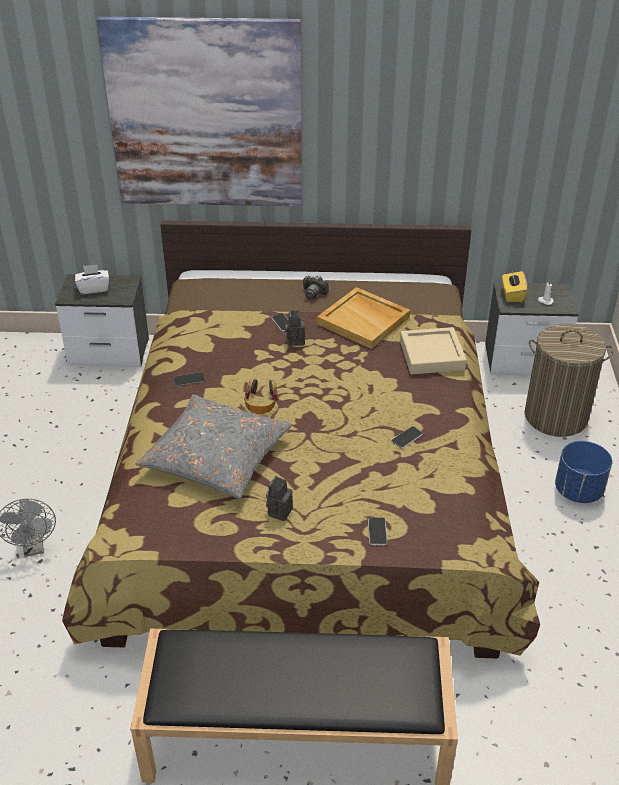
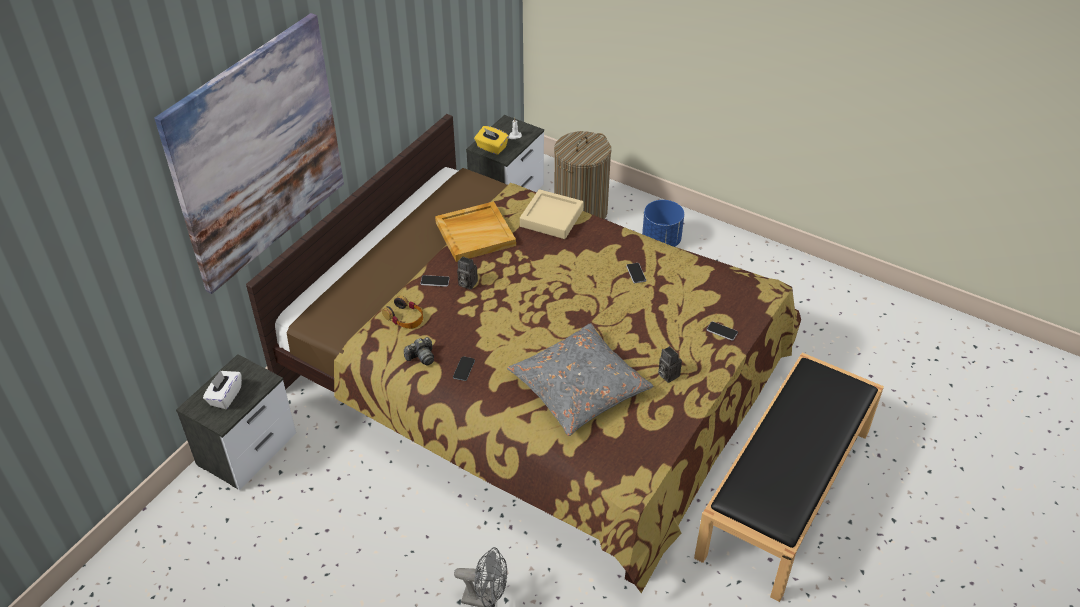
camera: 60 degrees left, 5 degrees up
headphones [244,379,277,414] -> headphones moved to [382,295,423,329]
camera [303,275,329,299] -> camera moved to [404,337,434,366]

